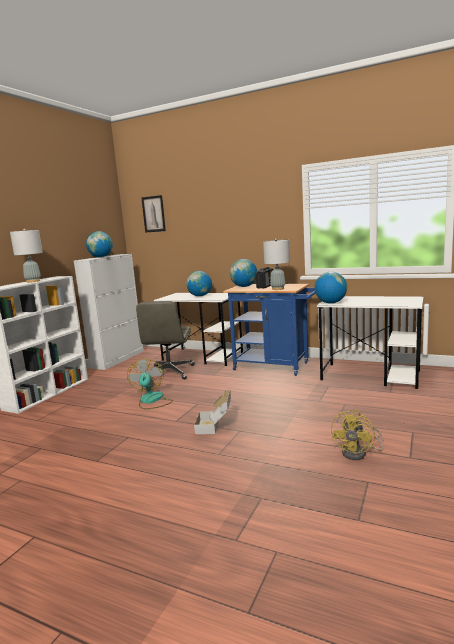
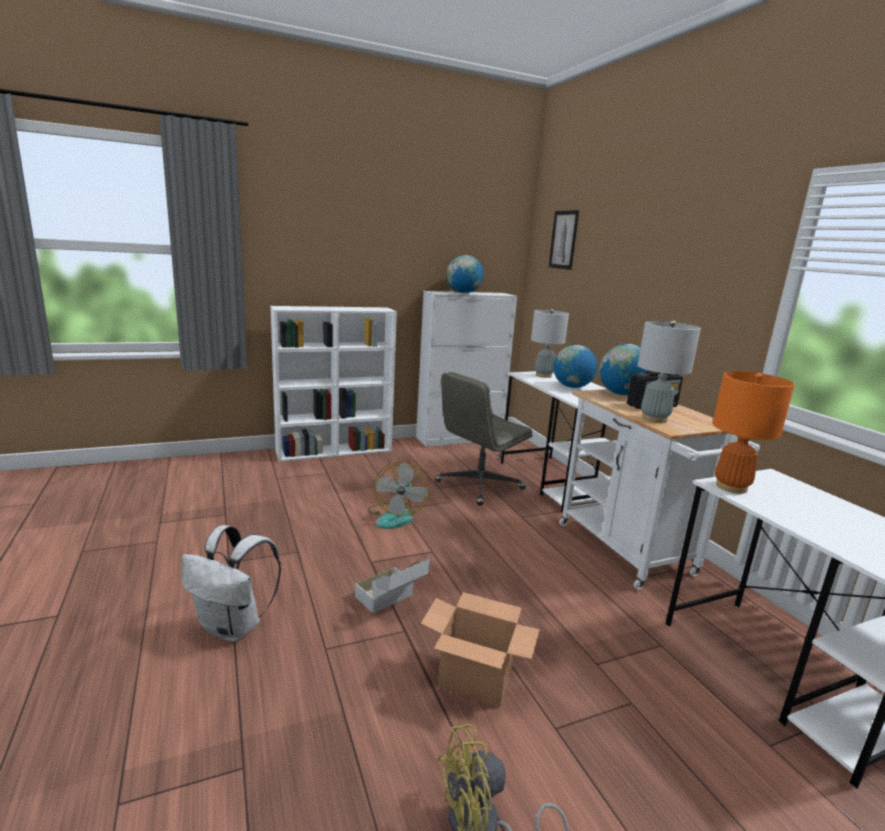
camera: 40 degrees right, 5 degrees up
grey table lamp [10,229,43,283] -> grey table lamp moved to [531,309,569,378]
fan [127,359,173,409] -> fan turned 150 degrees clockwise [368,461,430,529]
blue cart [223,284,316,376] -> white cart [559,389,760,590]
globe [314,272,347,304] -> orange table lamp [713,371,795,494]
none -> white backpack [182,525,281,642]
none -> cardboard box [421,592,540,707]

